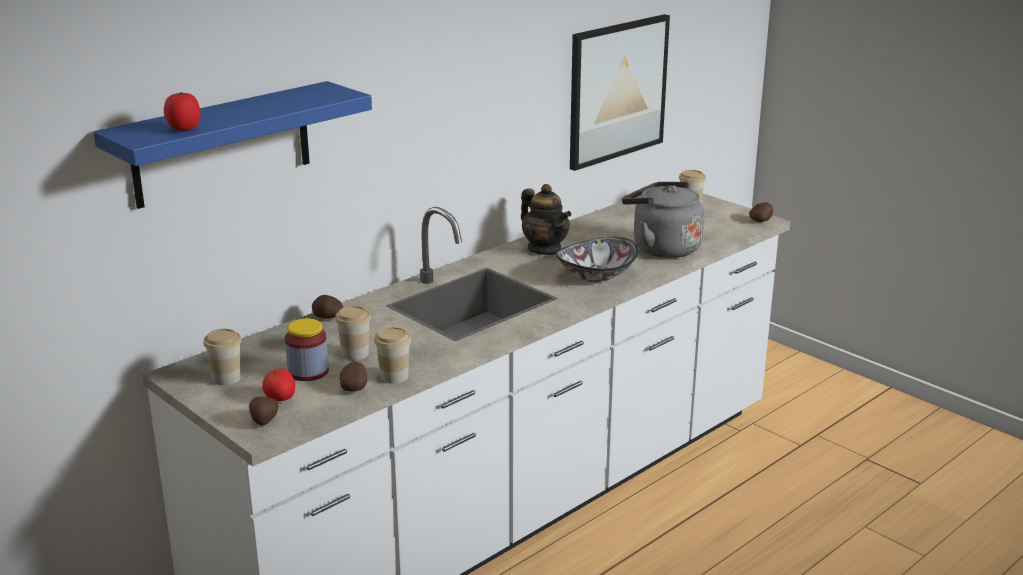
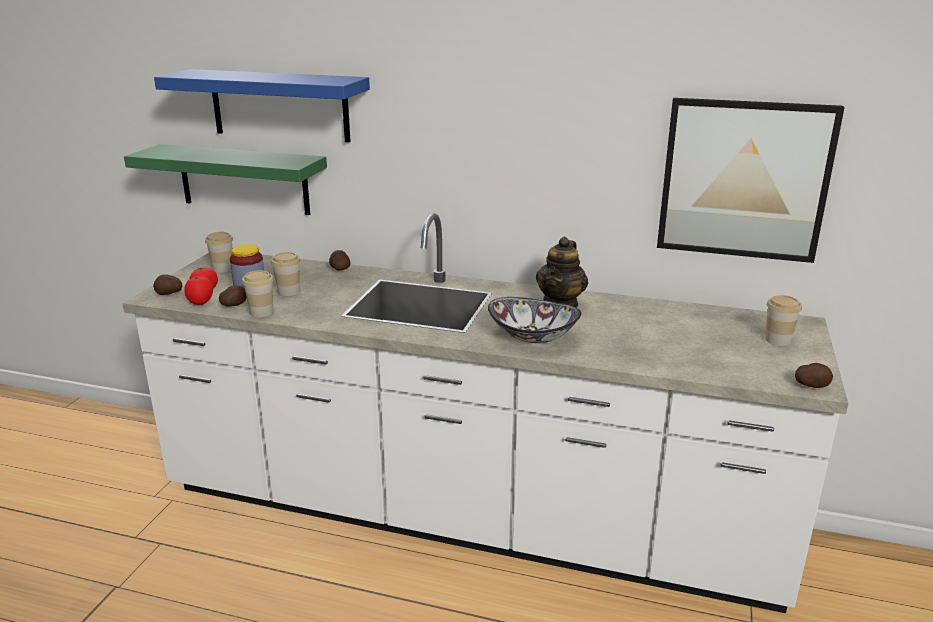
camera: 60 degrees right, 0 degrees up
tomato [164,92,200,131] -> tomato moved to [185,276,213,305]
grey kettle [622,182,704,258] -> none
none -> green shelf [124,144,327,215]

